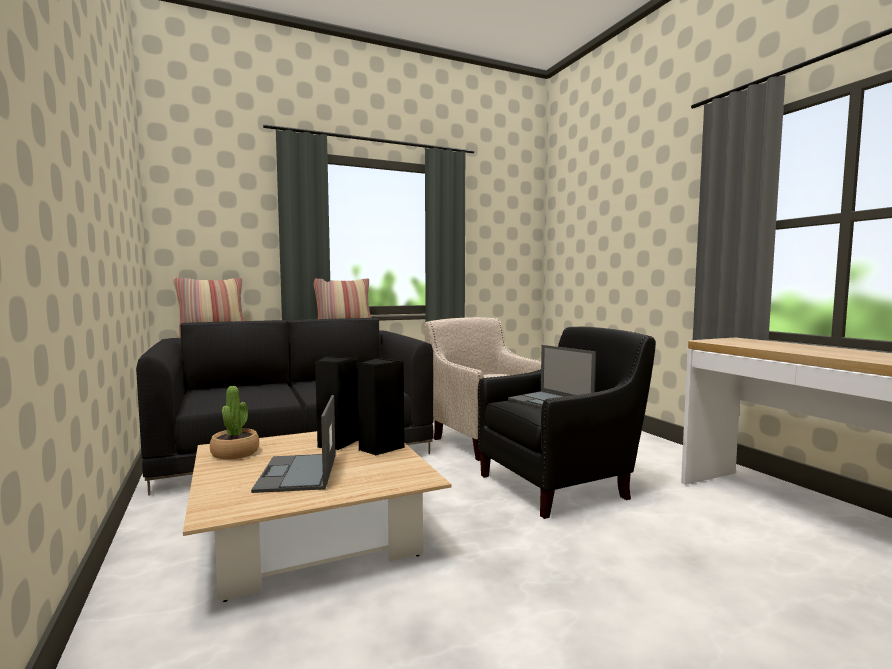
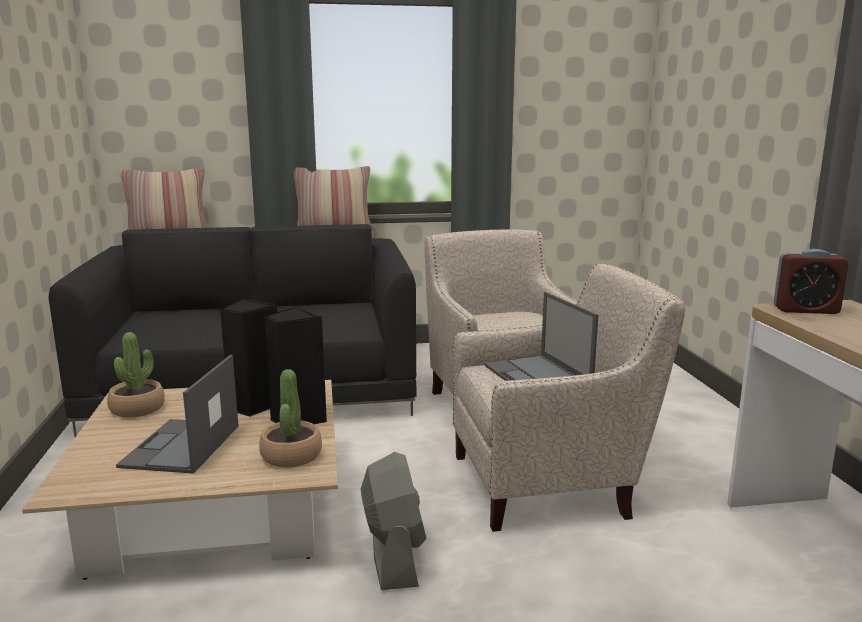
camera: 15 degrees right, 10 degrees up
black armchair [478,327,656,519] -> beige armchair [453,263,685,532]
none -> potted plant [259,369,322,467]
none -> grey fan [361,452,426,590]
none -> alarm clock [774,249,849,314]

